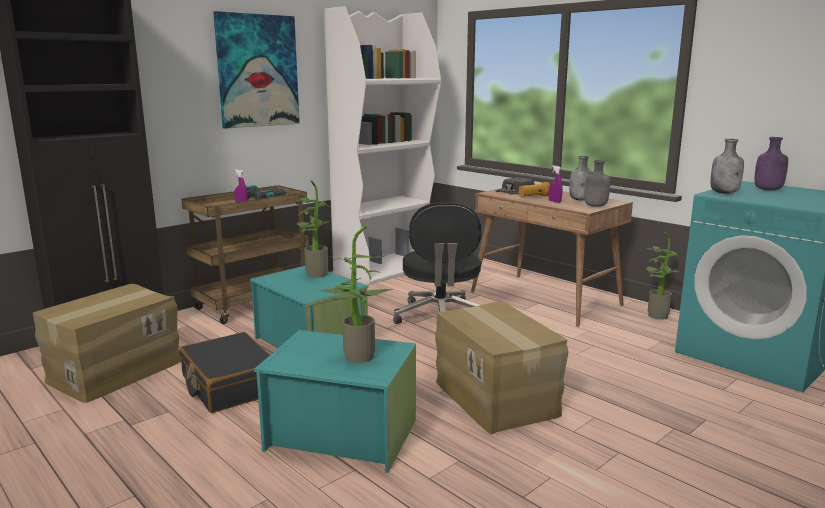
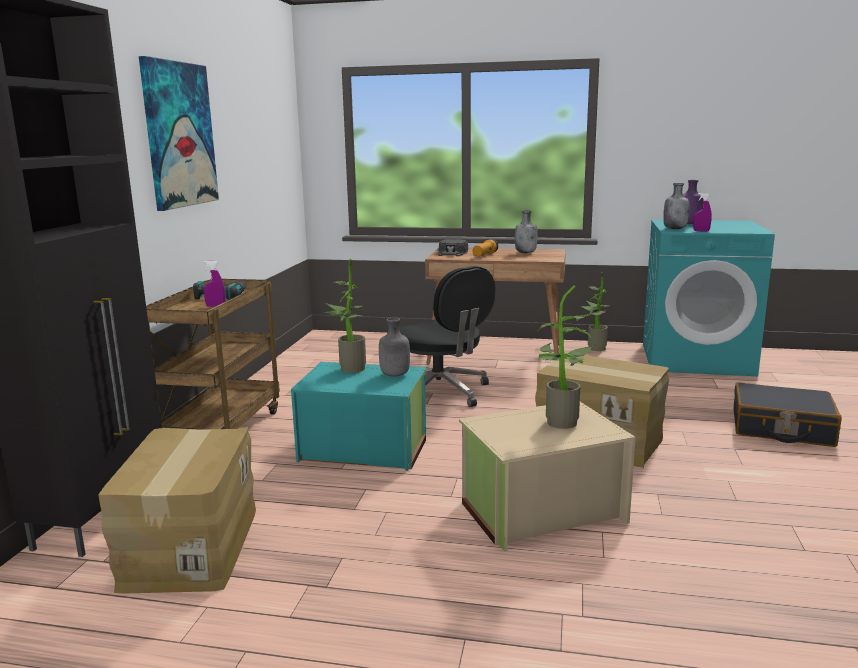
camera: 35 degrees left, 0 degrees up
black suitcase [179,332,270,413] -> black suitcase moved to [733,382,842,447]
turquoise storage box [254,330,416,473] -> beige storage box [459,402,636,551]
white bookcase [324,6,441,285] -> none
purple spray bottle [549,165,562,203] -> purple spray bottle moved to [693,193,712,231]
grey bottle [584,160,610,207] -> grey bottle moved to [379,318,410,377]

